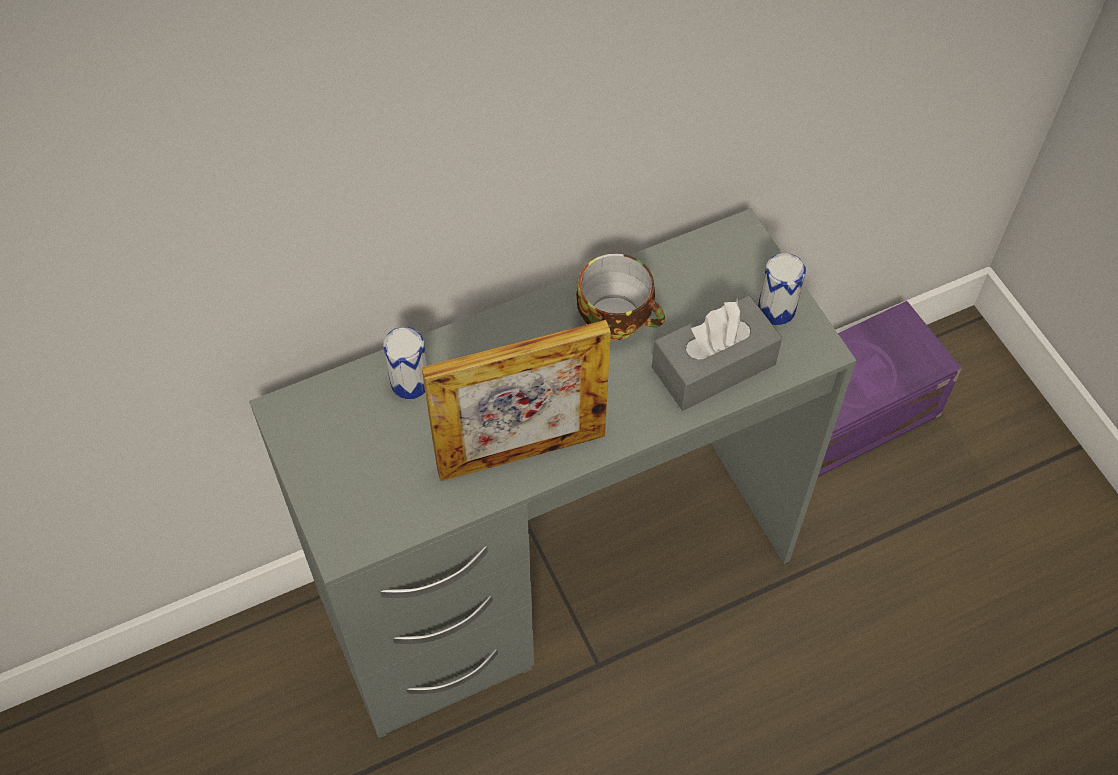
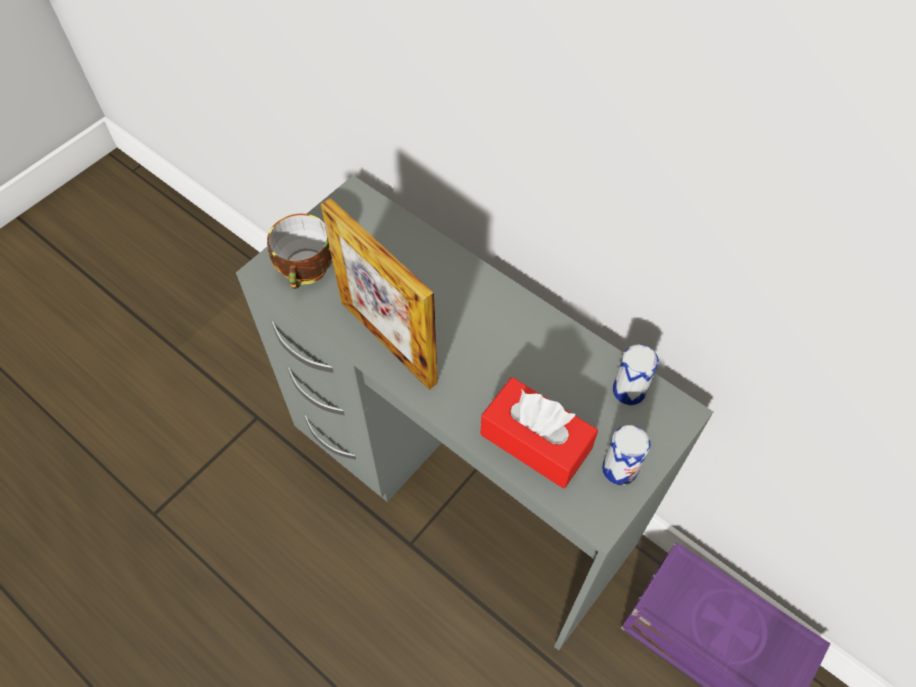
camera: 65 degrees right, 0 degrees up
can [383,327,427,399] -> can moved to [613,344,659,405]
cup [576,253,665,340] -> cup moved to [267,214,332,289]
grey tissue box [652,295,782,411] -> red tissue box [480,377,598,489]

